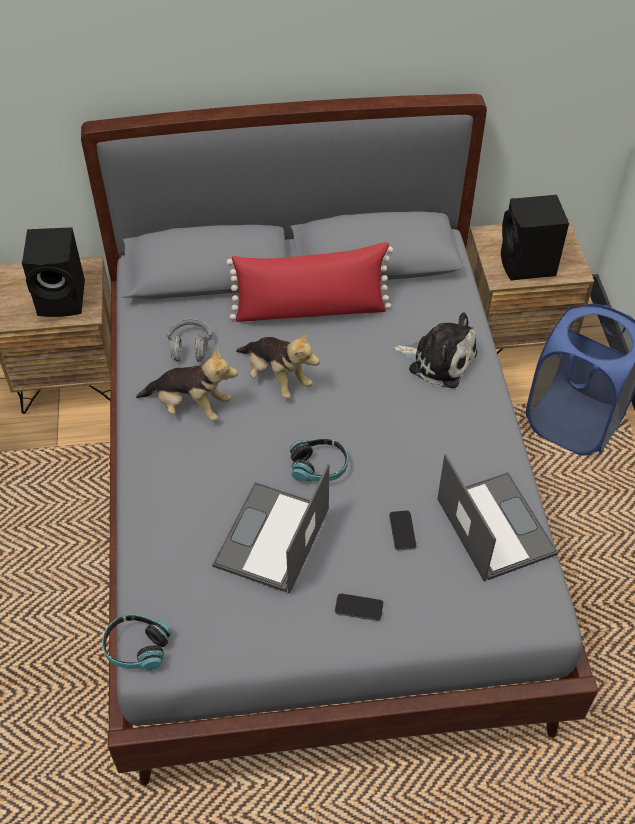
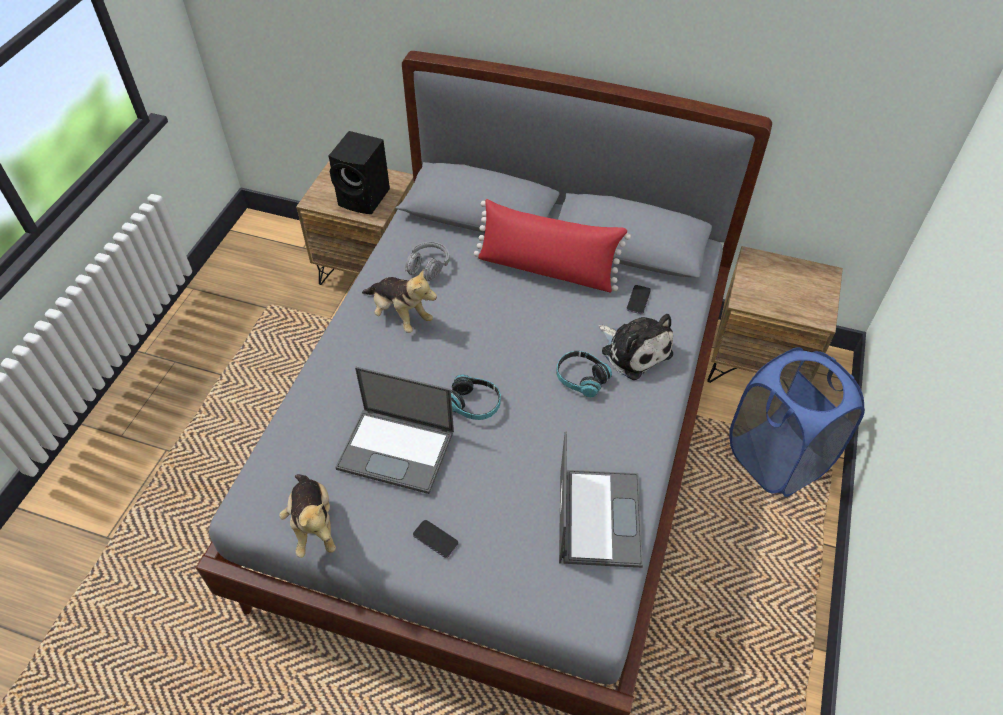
camera: 25 degrees right, 0 degrees up
headphones [102,615,171,670] -> headphones moved to [556,351,612,397]
laptop [212,464,329,594] -> laptop turned 120 degrees counterclockwise [335,367,454,494]
plush toy [236,331,320,399] -> plush toy moved to [279,474,336,558]
phone [389,510,416,551] -> phone moved to [626,285,651,314]
black speaker [501,195,569,281] -> none

